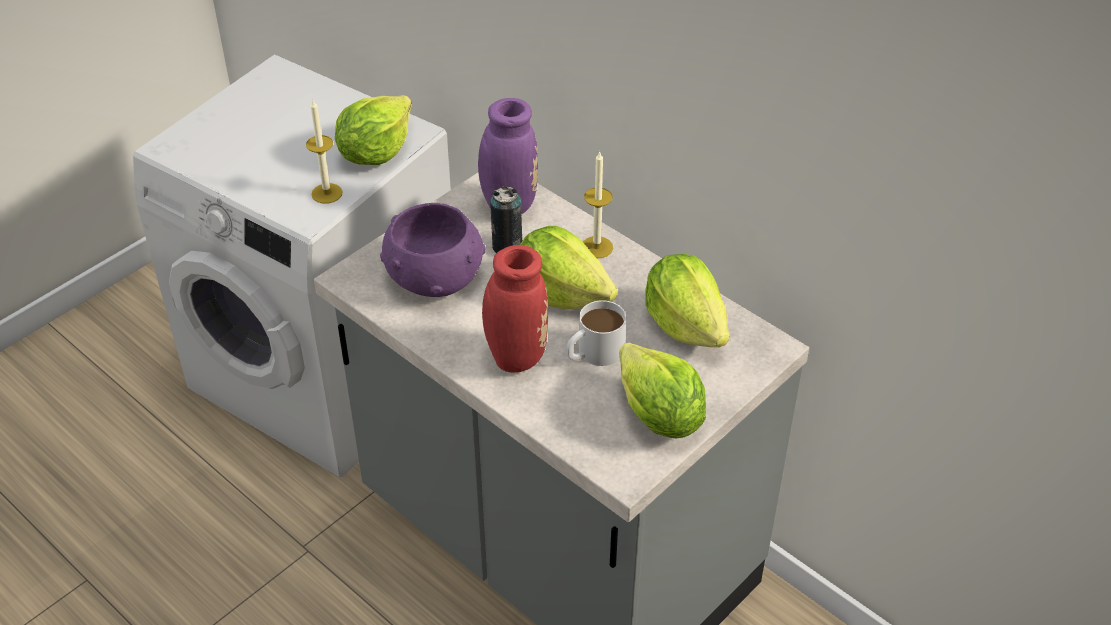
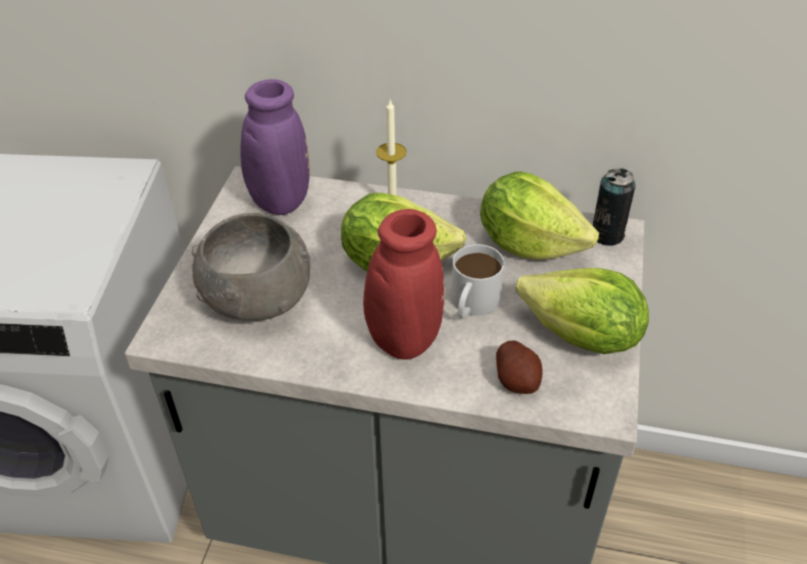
camera: 30 degrees left, 0 degrees up
candle [306,100,343,204] -> none
lettuce [335,95,412,165] -> none
purple bowl [380,203,486,297] -> grey bowl [192,213,310,321]
can [490,186,522,253] -> can moved to [593,168,636,246]
none -> potato [496,340,542,394]

